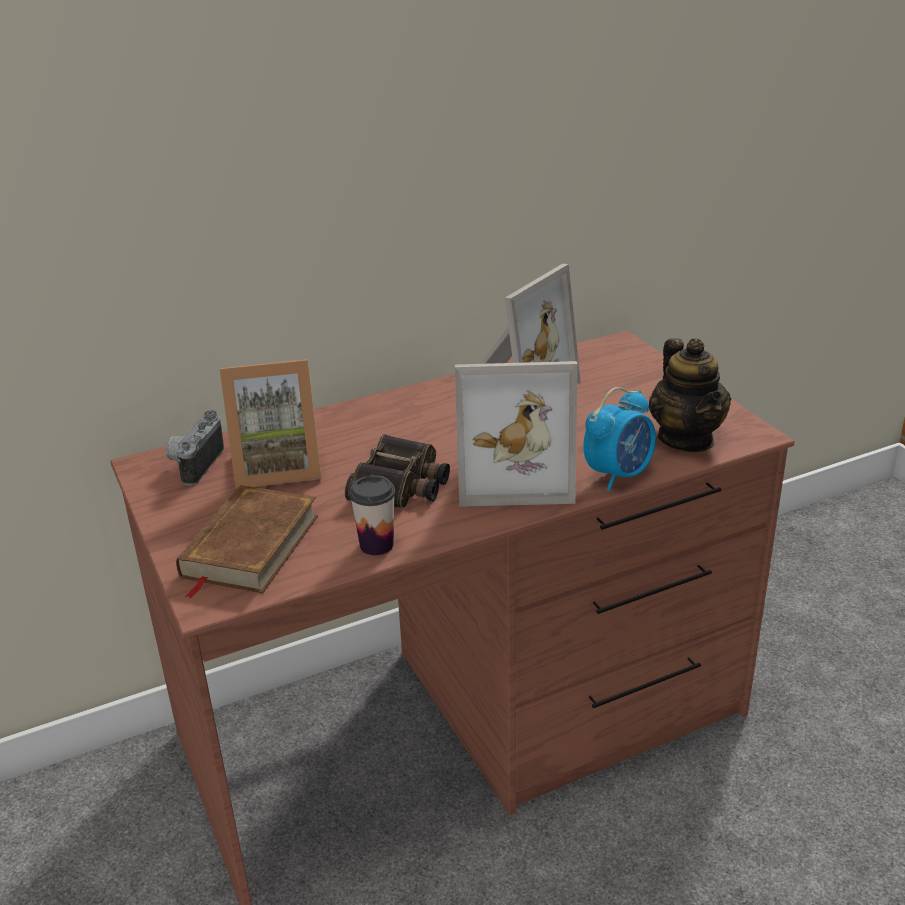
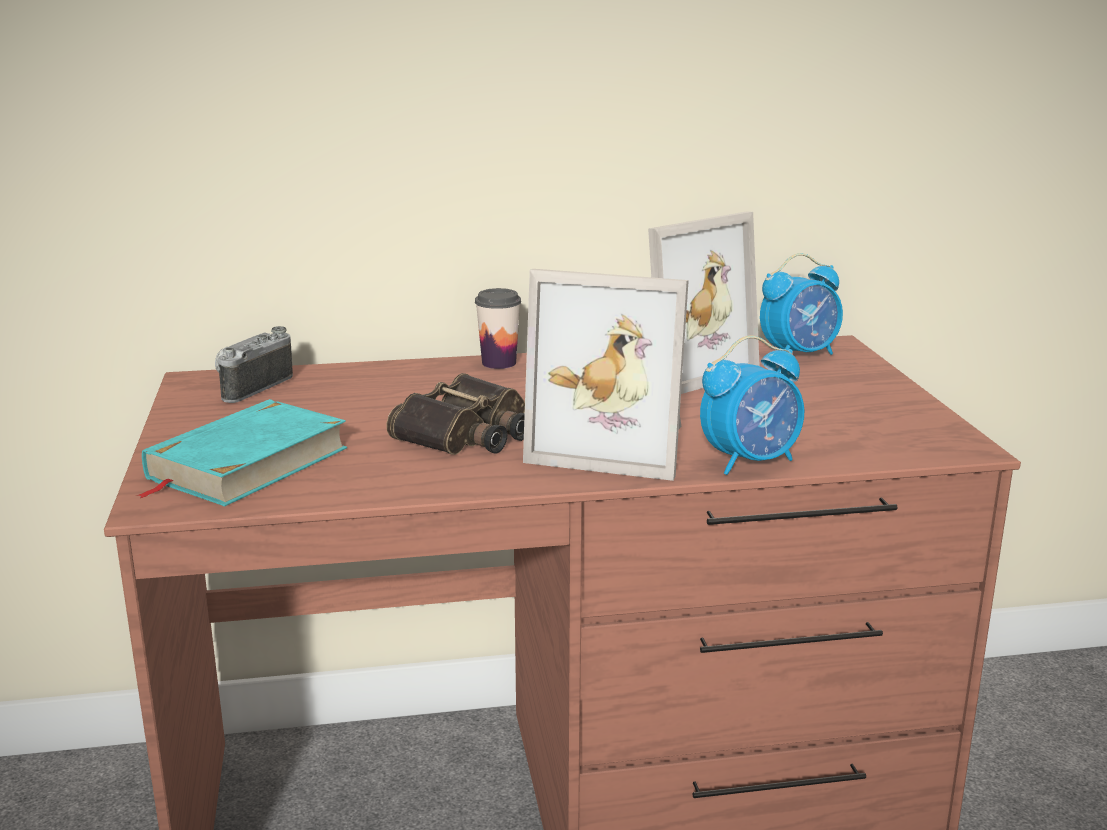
camera: 15 degrees right, 10 degrees down
brown book [176,485,318,598] -> turquoise book [136,399,347,506]
picture frame [220,359,322,489] -> none
cup [349,475,395,555] -> cup moved to [475,288,521,369]
teapot [649,338,731,452] -> none
none -> alarm clock [760,253,843,355]

